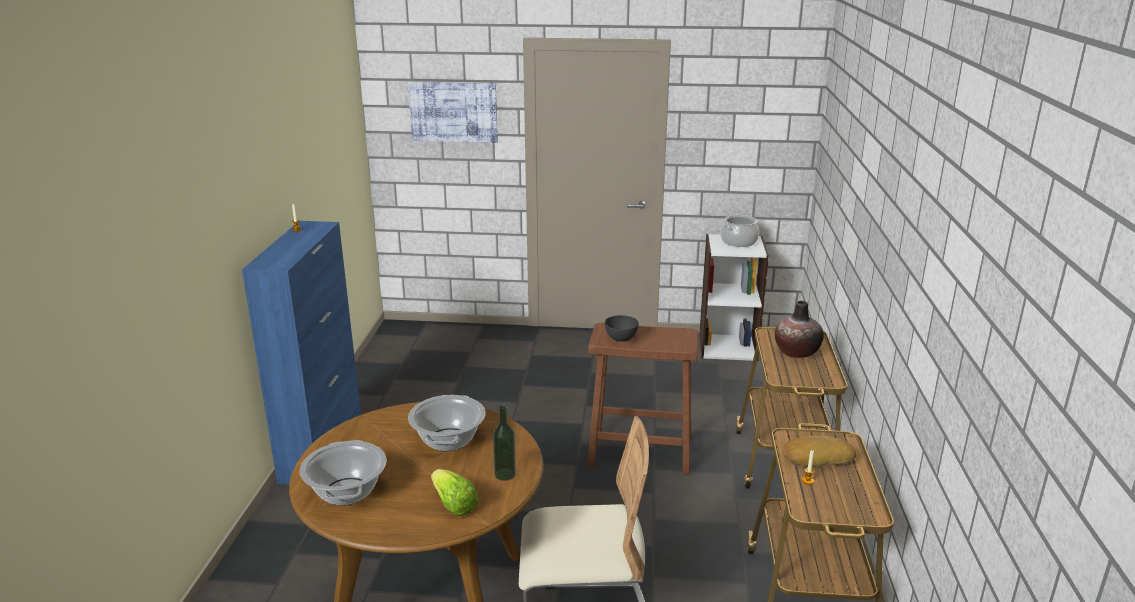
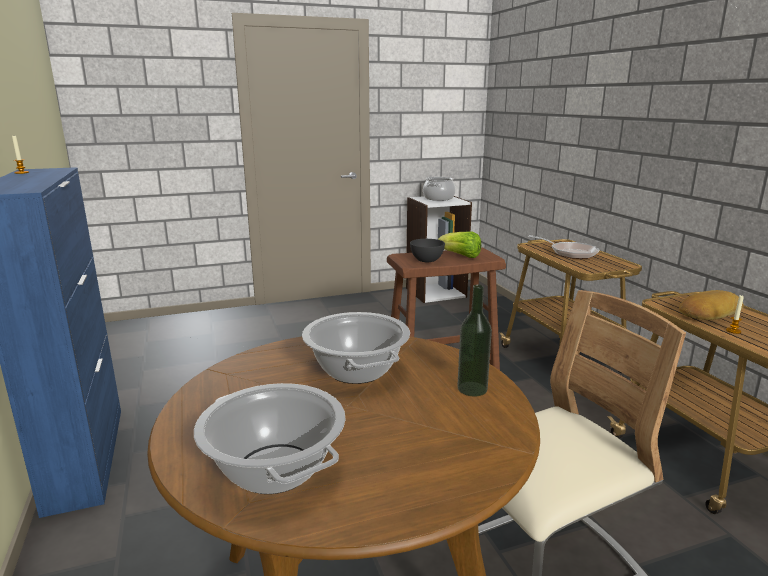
camera: 25 degrees left, 5 degrees down
picture [408,82,498,143] -> none
lettuce [431,469,478,516] -> lettuce moved to [438,231,481,258]
vase [775,301,824,358] -> frying pan [528,235,600,259]

